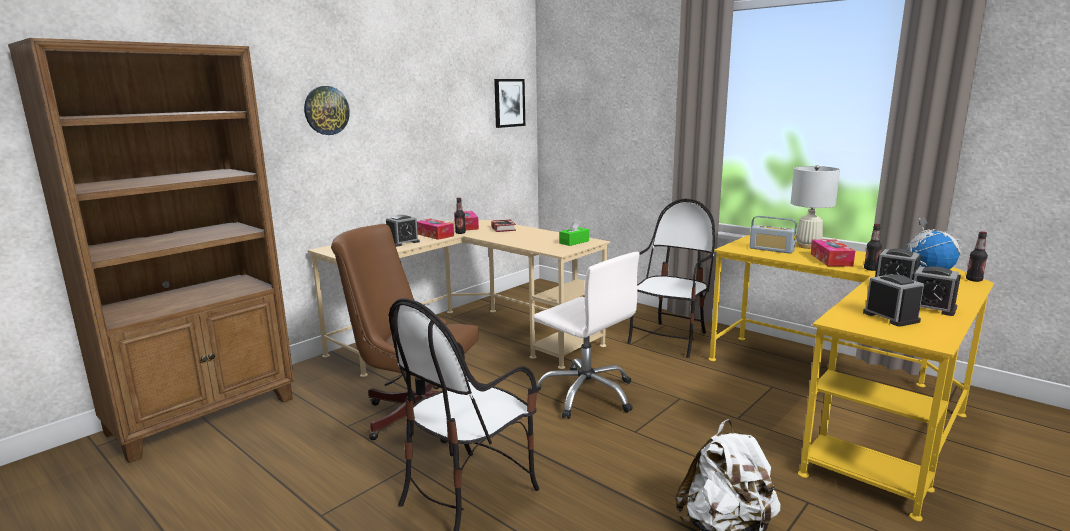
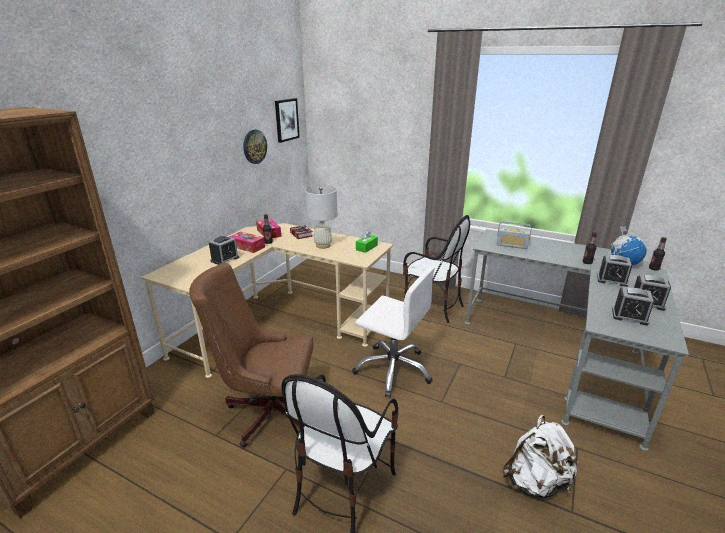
camera: 15 degrees left, 10 degrees up
wall clock [304,86,350,135] -> wall clock moved to [243,130,267,164]
chair [627,199,715,358] -> chair turned 105 degrees clockwise [403,215,470,323]
yellow desk [709,235,994,521] -> grey desk [465,229,689,451]
white table lamp [791,165,840,249] -> white table lamp moved to [305,185,338,249]
tissue box [811,240,855,267] -> none
alarm clock [863,274,924,327] -> alarm clock turned 150 degrees clockwise [612,286,654,326]

